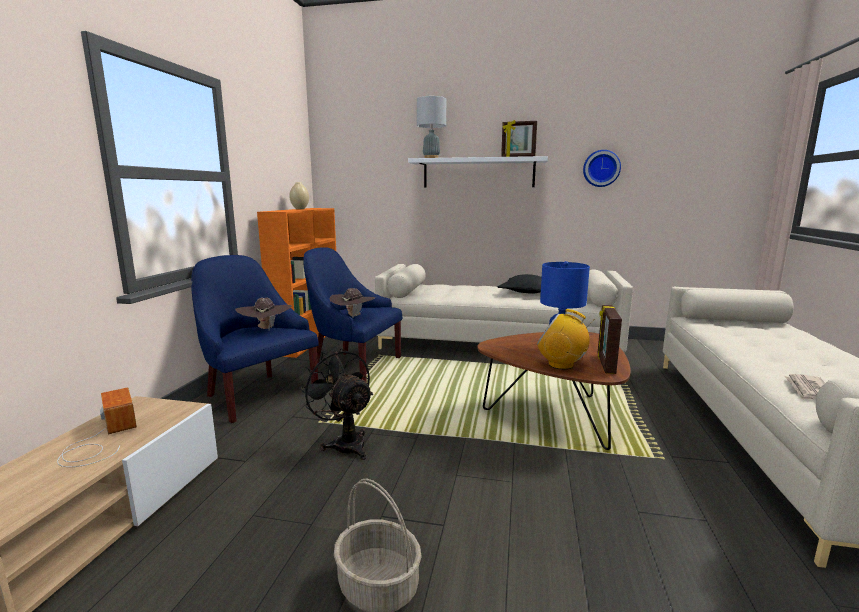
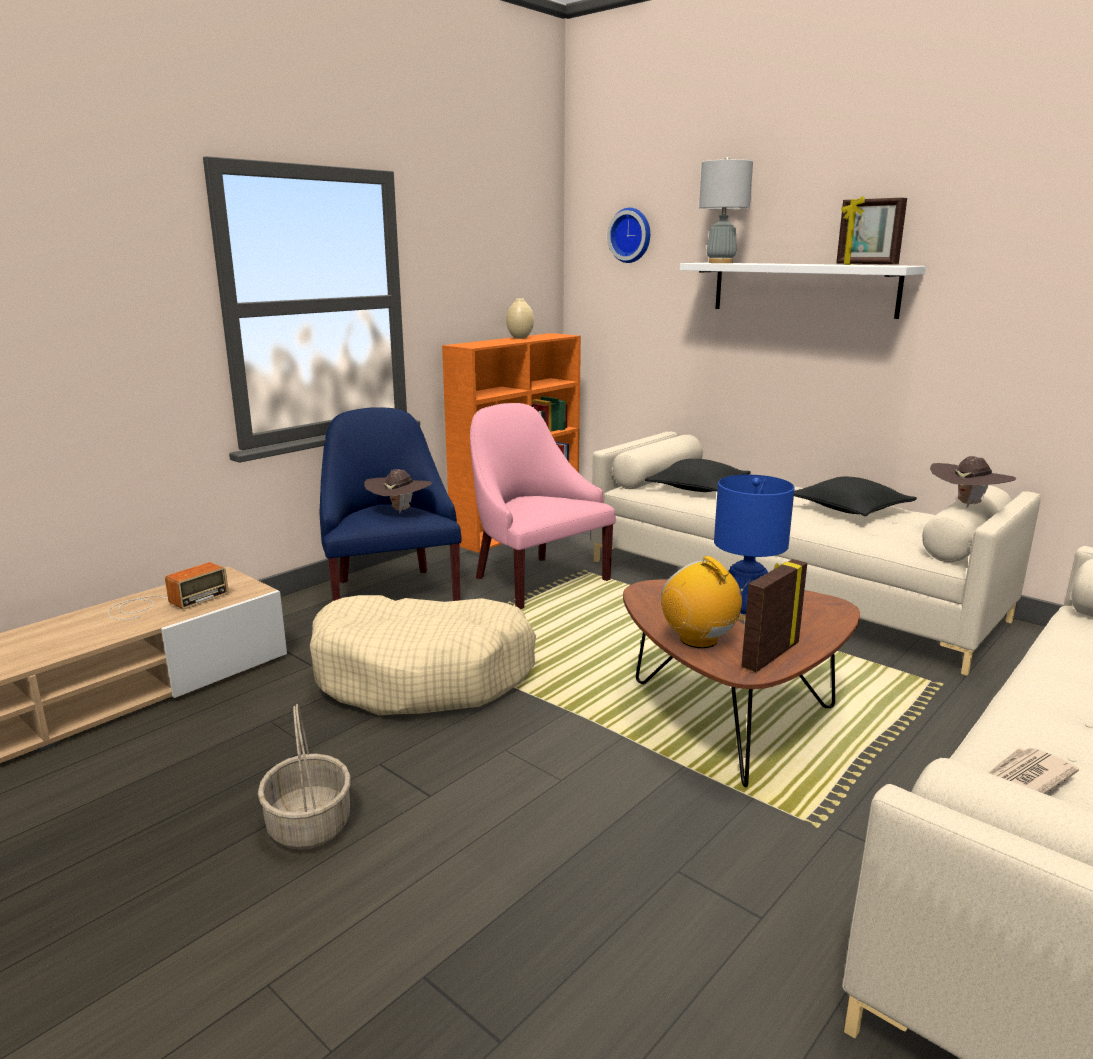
camera: 30 degrees right, 5 degrees up
radio [57,387,137,467] -> radio turned 45 degrees clockwise [108,562,229,620]
black fan [299,348,373,460] -> beige dog bed [310,595,536,715]
blue armchair [303,247,402,382] -> pink armchair [470,403,616,609]
brown hat [329,288,375,318] -> brown hat moved to [930,456,1016,508]
wall clock [583,150,621,187] -> wall clock moved to [607,208,650,263]
none -> black pillow [645,459,751,492]

